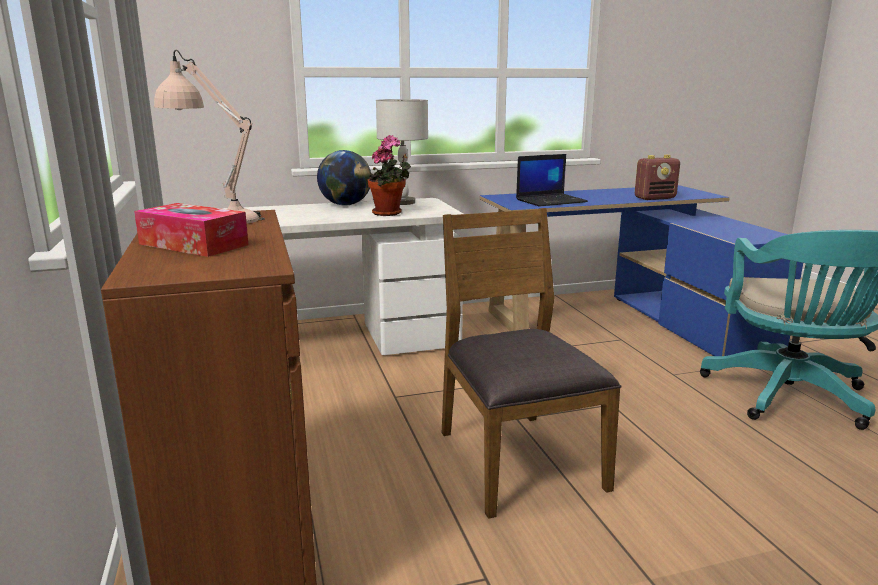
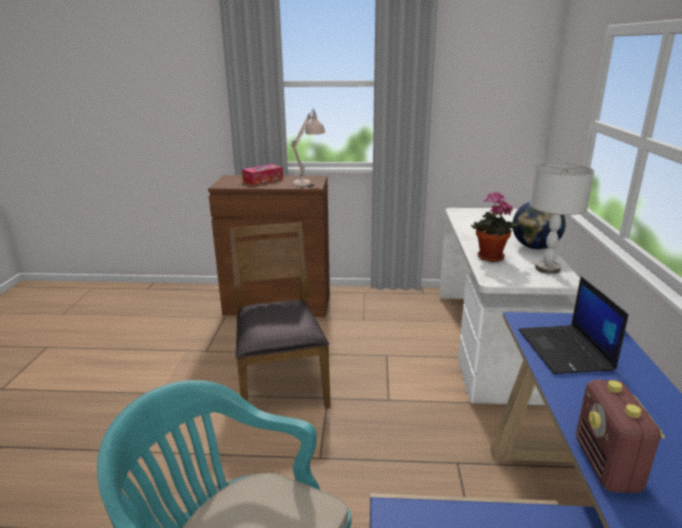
camera: 110 degrees right, 5 degrees up
brown chair [442,208,621,519] -> brown chair turned 105 degrees counterclockwise [229,222,331,409]

